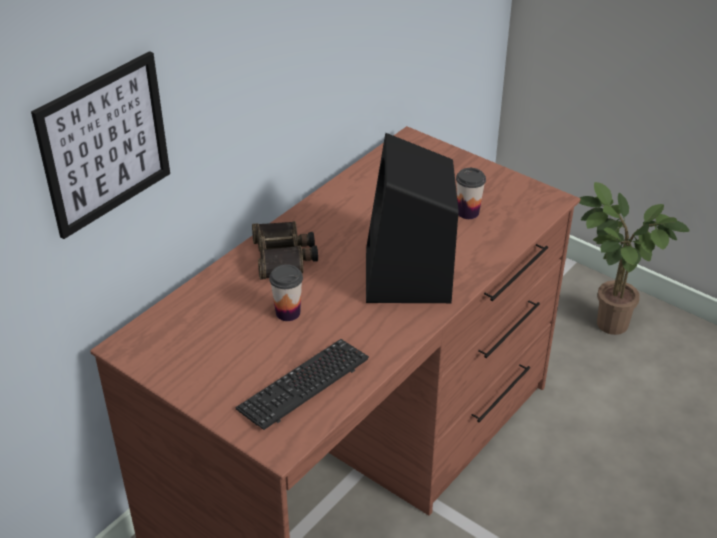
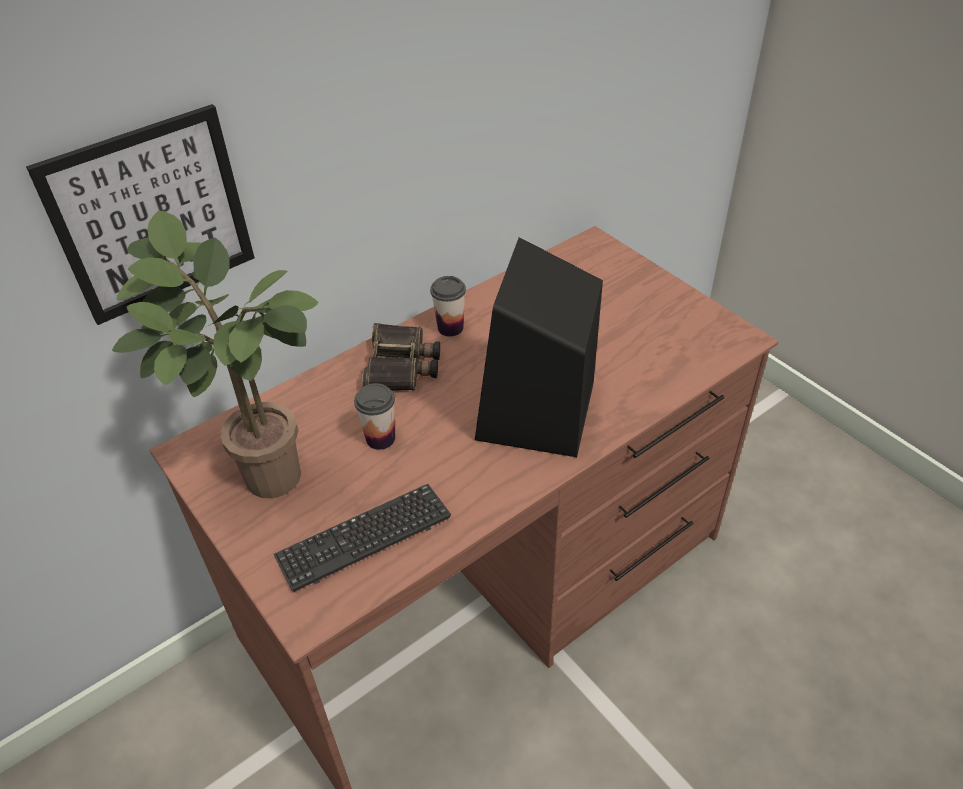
camera: 15 degrees right, 5 degrees up
cup [456,168,486,219] -> cup moved to [430,276,466,337]
potted plant [579,182,690,335] -> potted plant moved to [112,211,318,498]

